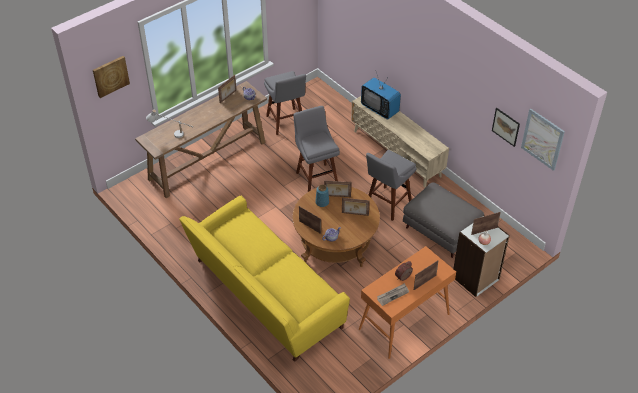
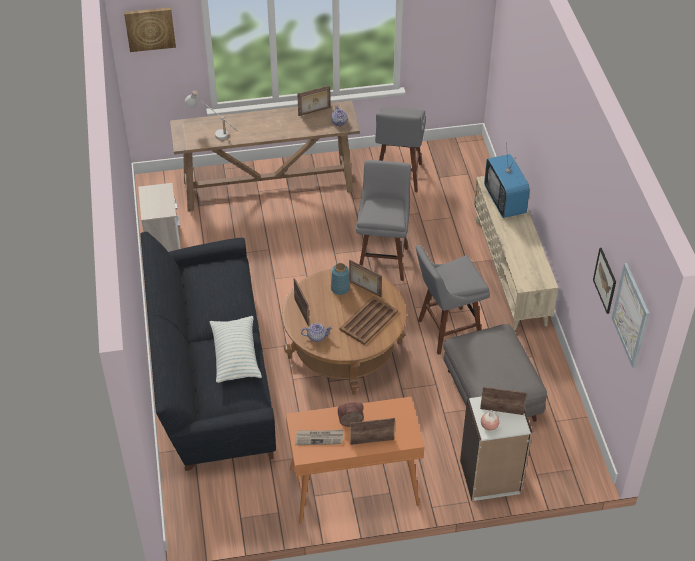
camera: 30 degrees right, 0 degrees up
yellow sofa [179,196,350,362] -> black sofa [140,231,276,471]
picture frame [342,198,370,216] -> brown tray [339,296,398,345]
none -> nightstand [138,183,181,252]
none -> pillow [209,316,262,383]

